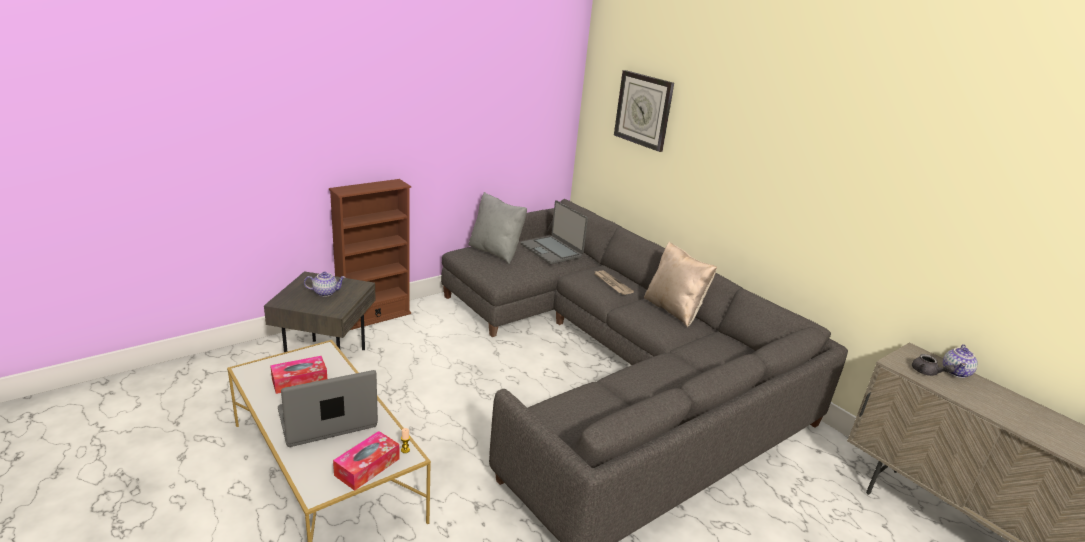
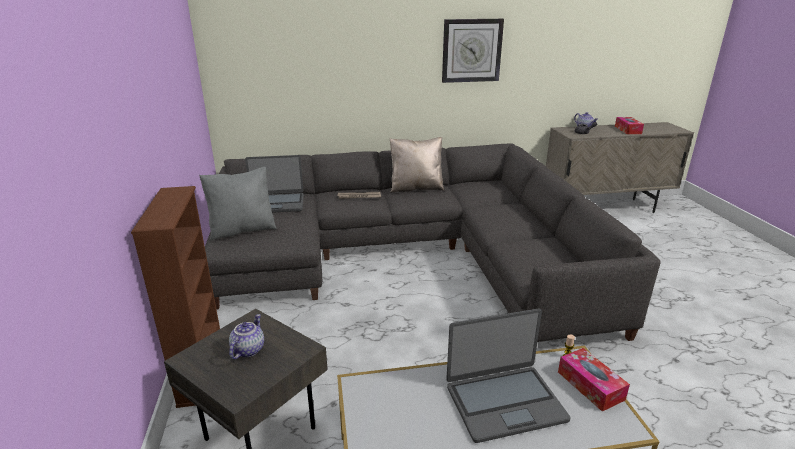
camera: 60 degrees left, 0 degrees up
tissue box [270,356,327,394] -> tissue box moved to [615,117,644,134]
laptop [278,370,378,447] -> laptop turned 105 degrees counterclockwise [446,309,571,443]
wall clock [614,70,674,152] -> wall clock moved to [442,19,504,83]

